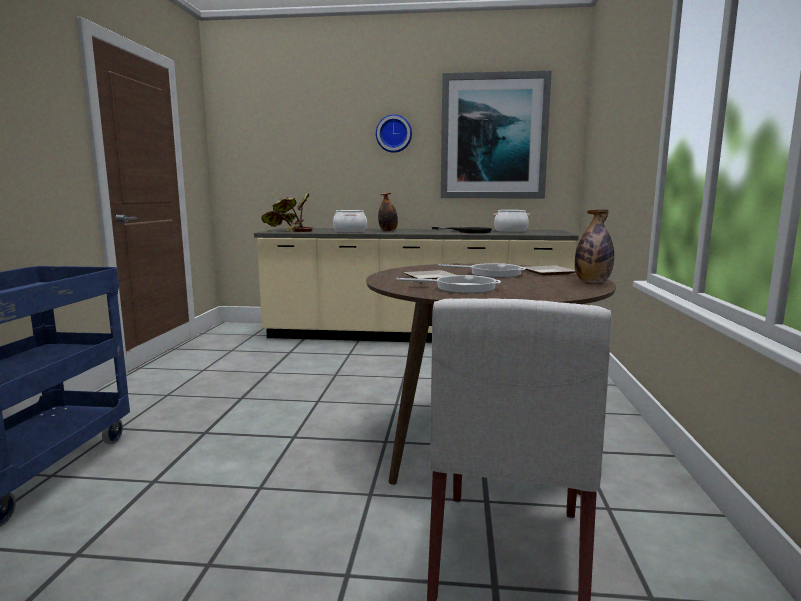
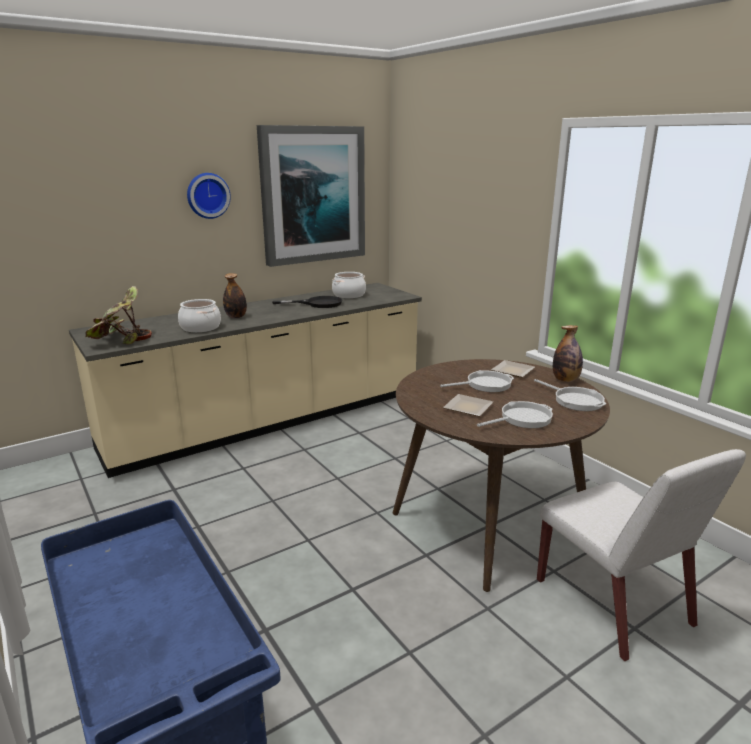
camera: 40 degrees left, 10 degrees up
none -> frying pan [534,379,606,411]

